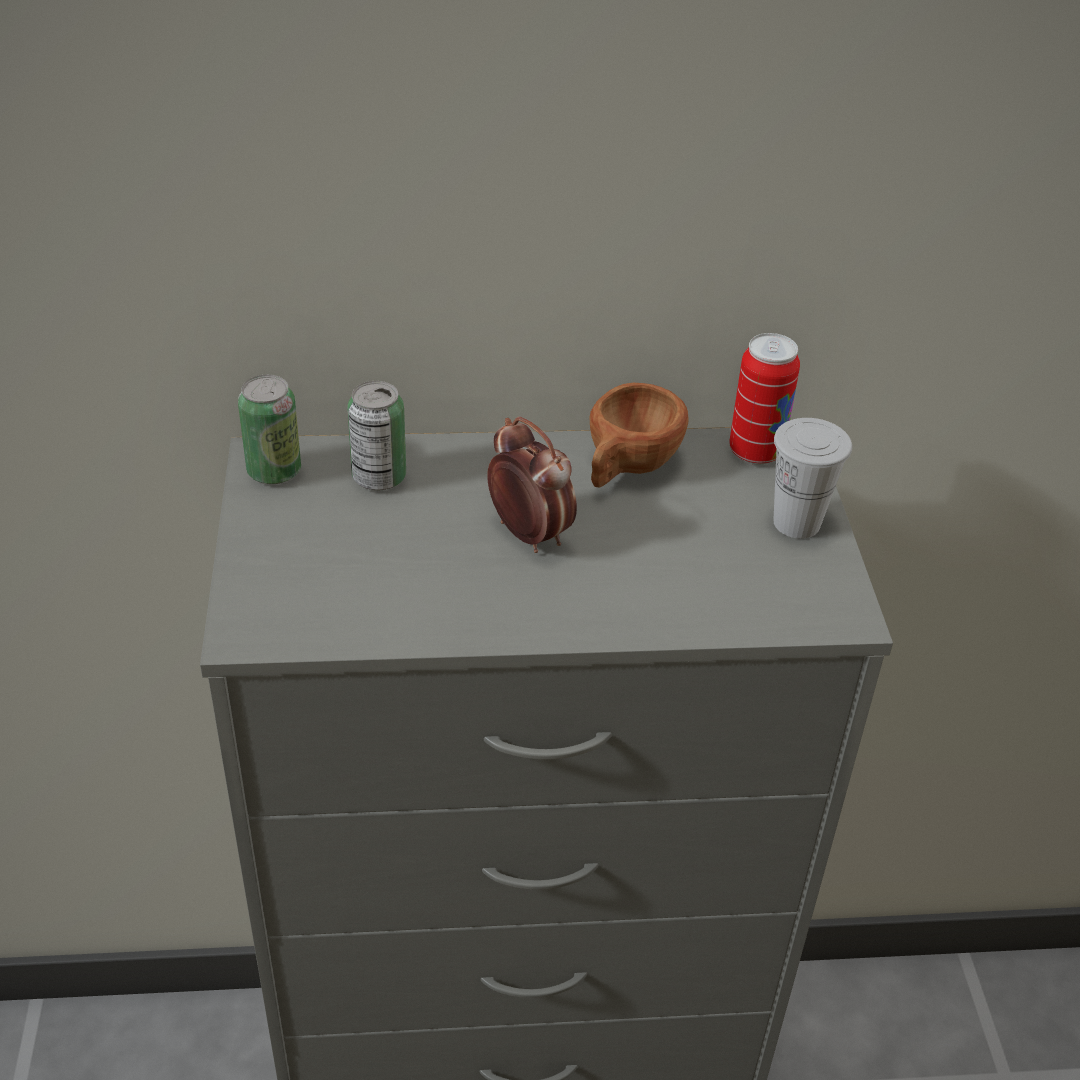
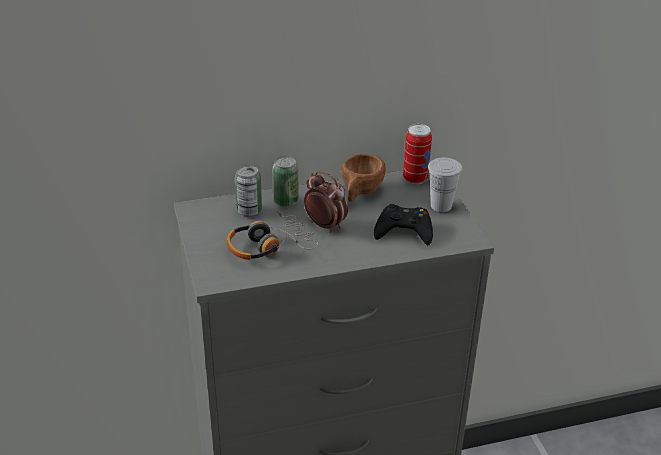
camera: 10 degrees left, 5 degrees down
can [238,375,301,484] -> can moved to [273,156,298,207]
none -> headphones [227,212,318,260]
none -> black game controller [374,204,433,245]

